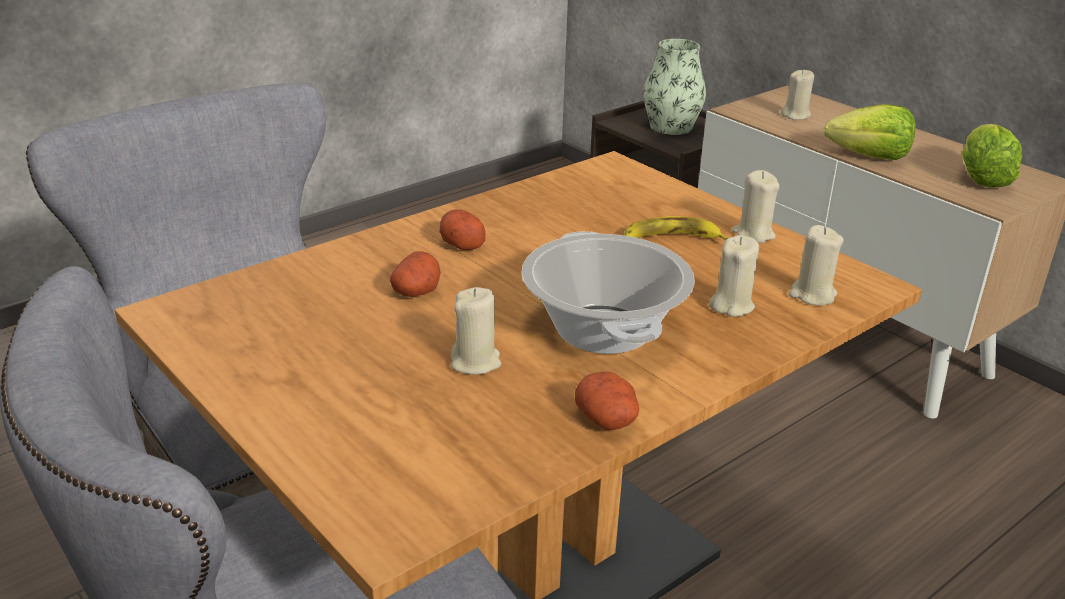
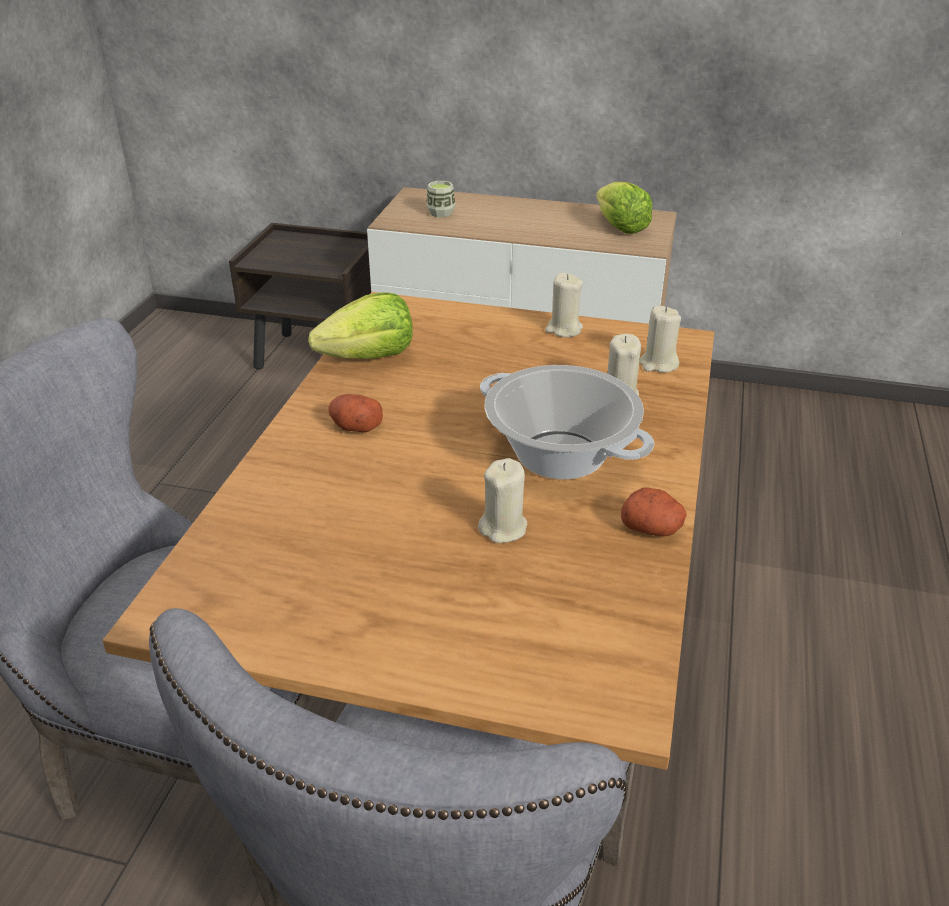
camera: 35 degrees left, 5 degrees up
potato [390,251,441,297] -> none
banana [624,216,728,240] -> none
vase [643,39,706,135] -> none
beige candle [781,69,814,120] -> cup [426,181,455,217]
lettuce [824,104,915,160] -> lettuce moved to [308,292,413,359]

